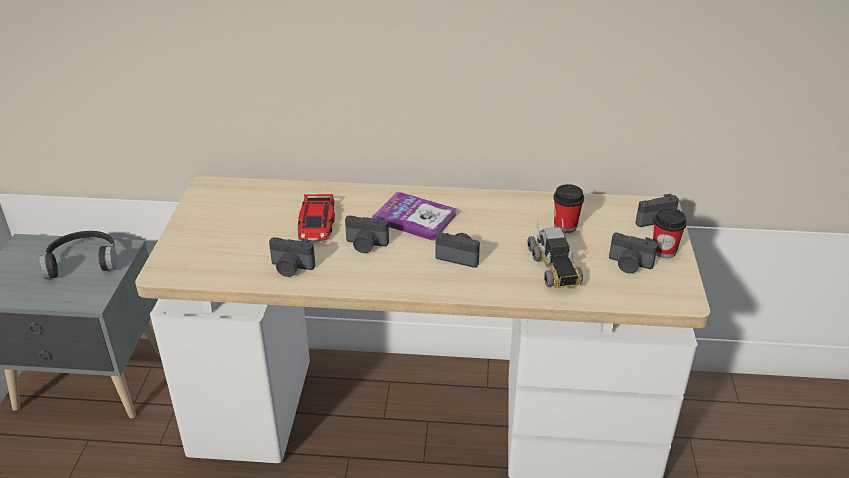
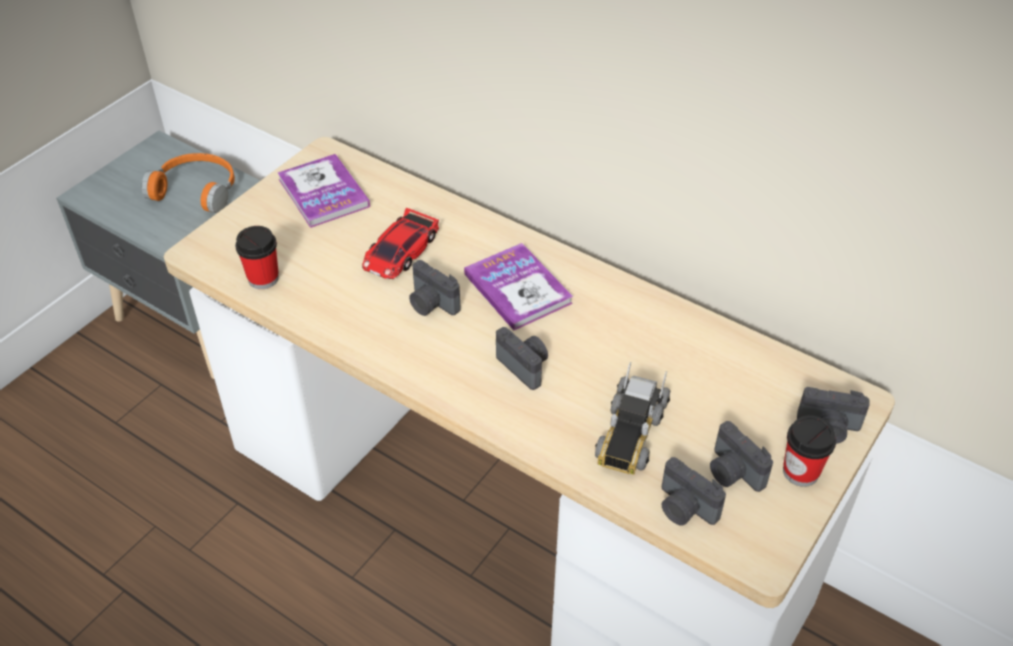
camera: 30 degrees right, 10 degrees up
black headphones [39,231,117,279] -> orange headphones [142,153,235,213]
camera [269,237,315,277] -> camera moved to [662,457,726,525]
cup [554,184,584,233] -> cup moved to [235,226,279,289]
none -> book [278,154,370,228]

